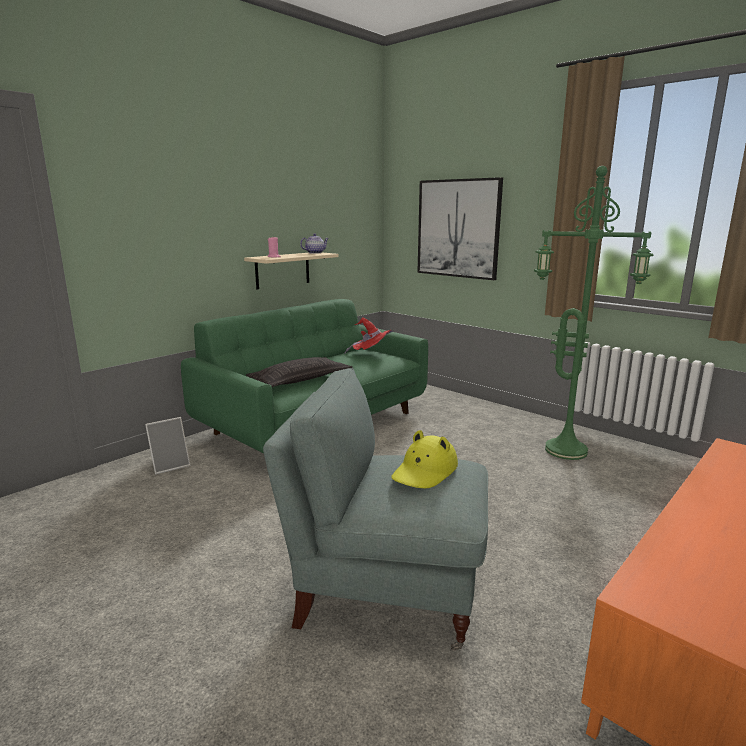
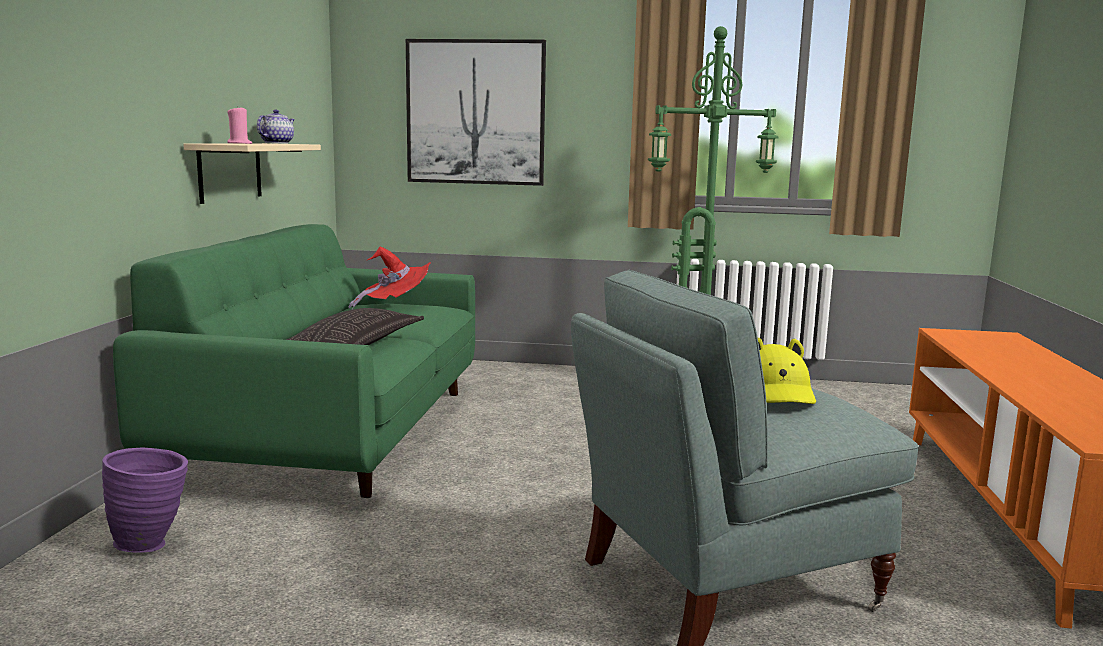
camera: 35 degrees left, 5 degrees down
picture frame [145,417,190,474] -> purple vase [102,448,188,553]

